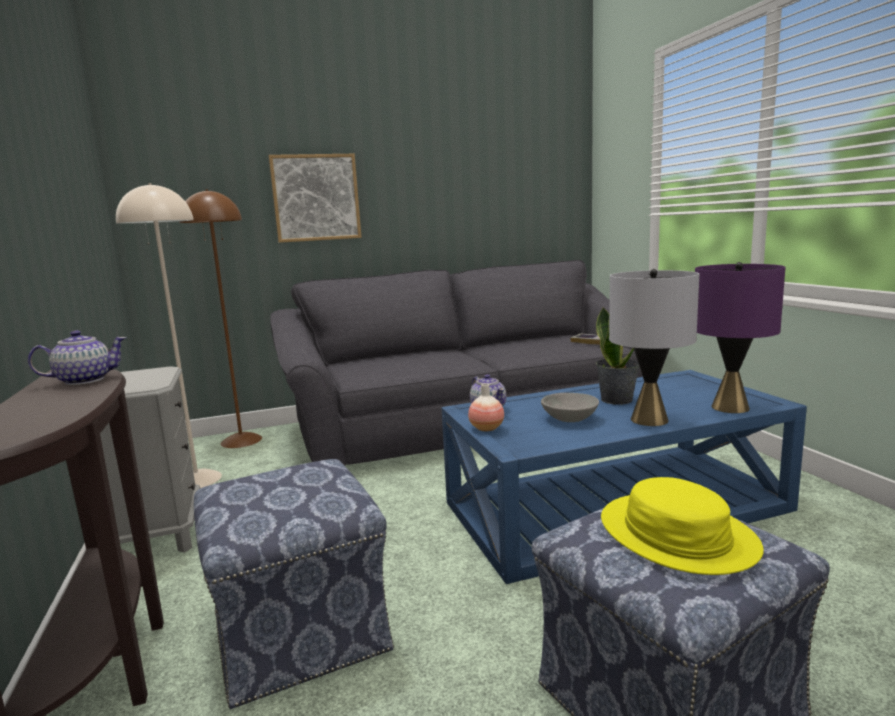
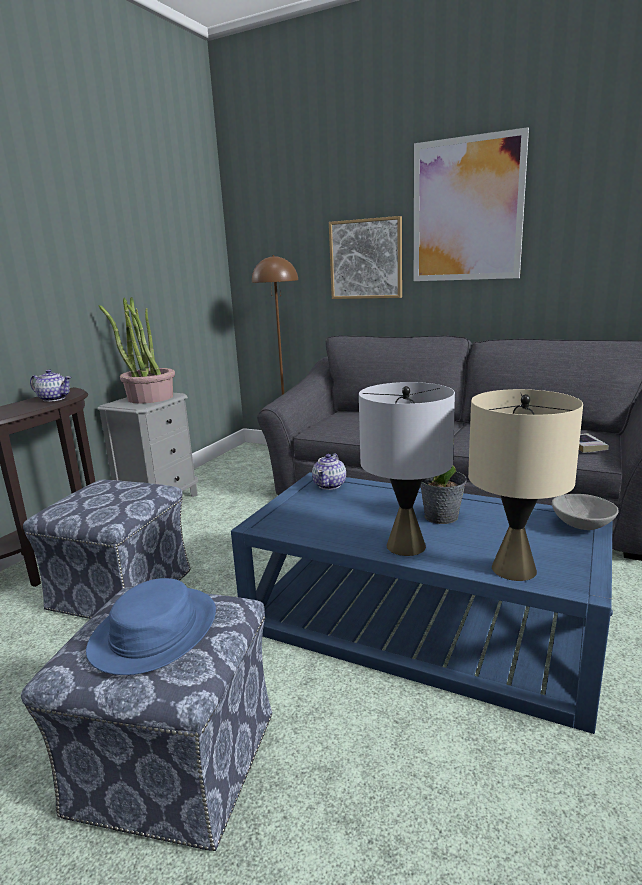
camera: 45 degrees right, 5 degrees up
beige floor lamp [116,183,222,488] -> none
vase [468,383,504,431] -> none
grey bowl [541,393,599,422] -> grey bowl moved to [552,494,619,530]
yellow hat [601,477,764,575] -> blue hat [86,578,216,675]
purple table lamp [695,262,786,413] -> beige table lamp [468,389,583,581]
none -> potted plant [99,297,175,403]
none -> picture [414,127,529,281]

